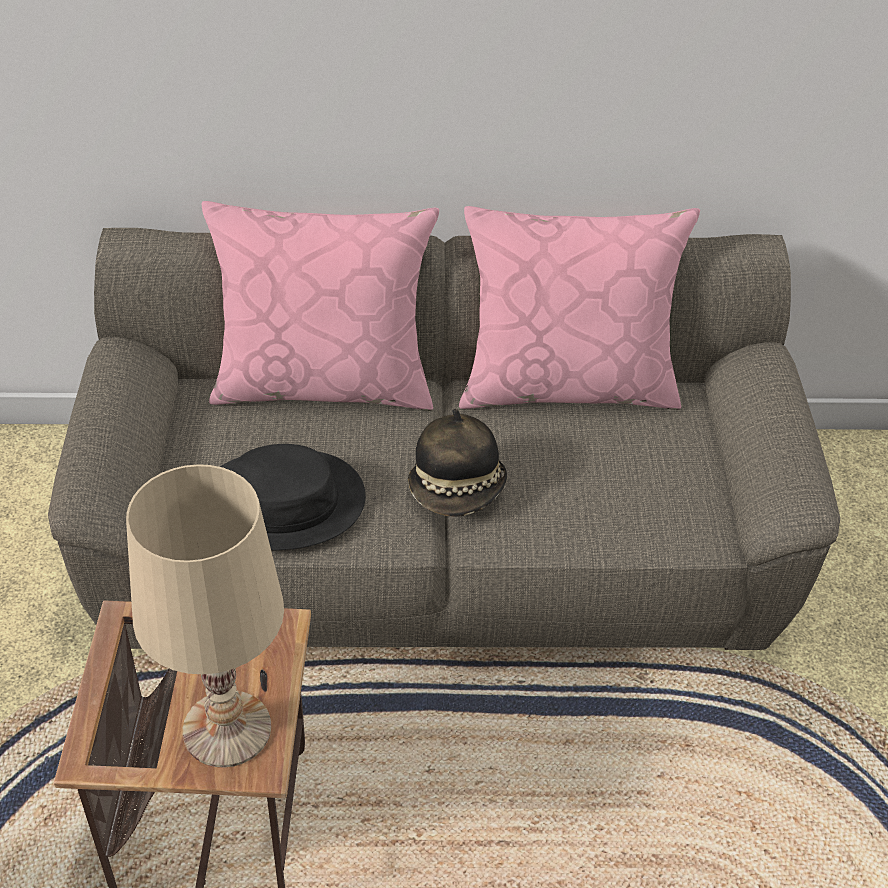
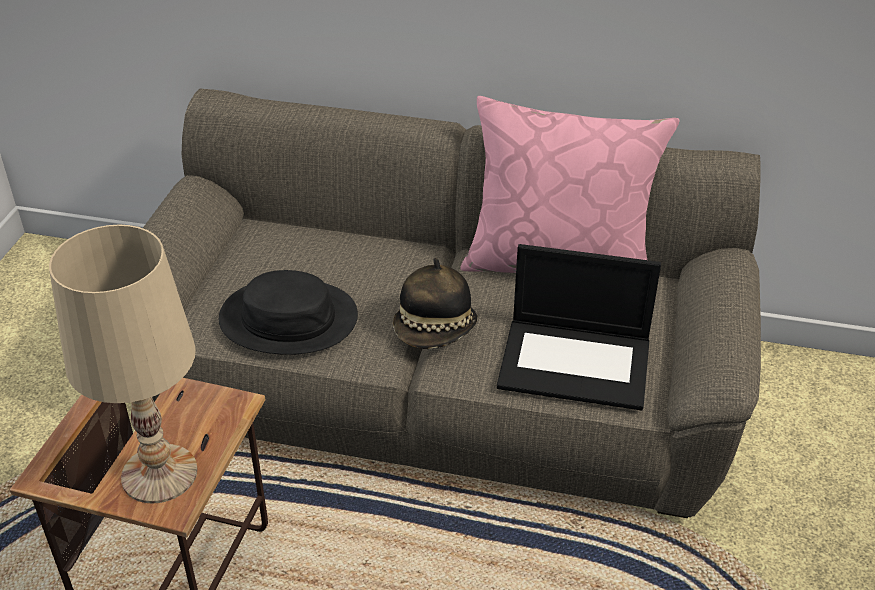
camera: 15 degrees right, 5 degrees down
pink pillow [201,201,439,411] -> none
none -> laptop [497,244,661,410]

